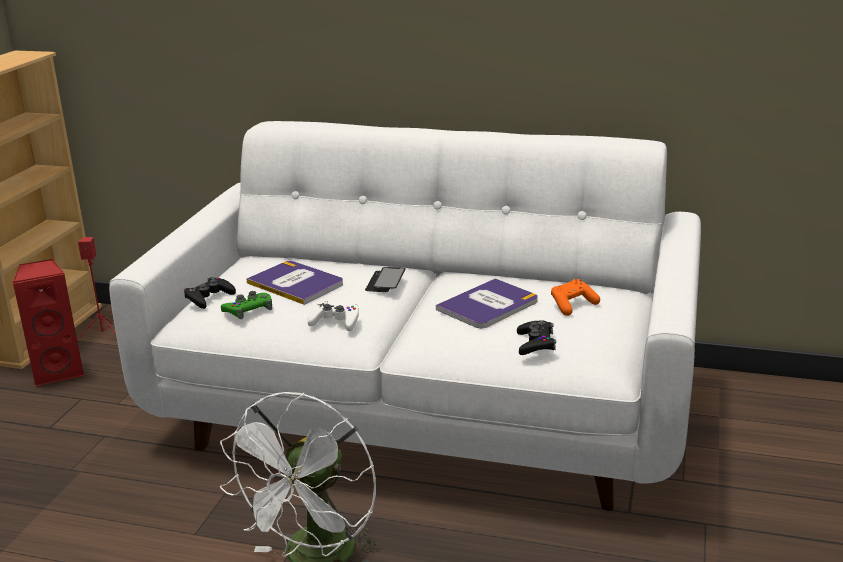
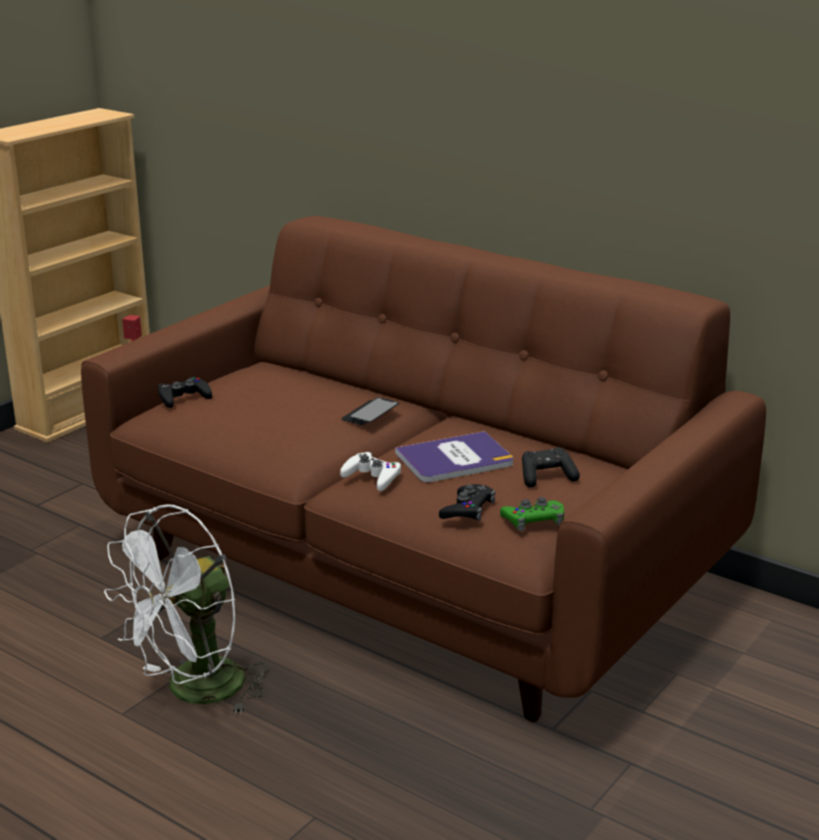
camera: 20 degrees right, 0 degrees up
red speaker [12,259,85,387] -> none
white sofa [109,121,701,511] -> brown sofa [81,216,766,722]
green game controller [221,291,272,319] -> green game controller moved to [500,497,564,531]
book [246,261,343,305] -> none
white game controller [308,301,359,331] -> white game controller moved to [340,452,401,491]
orange game controller [551,279,600,316] -> black game controller [522,447,580,487]

